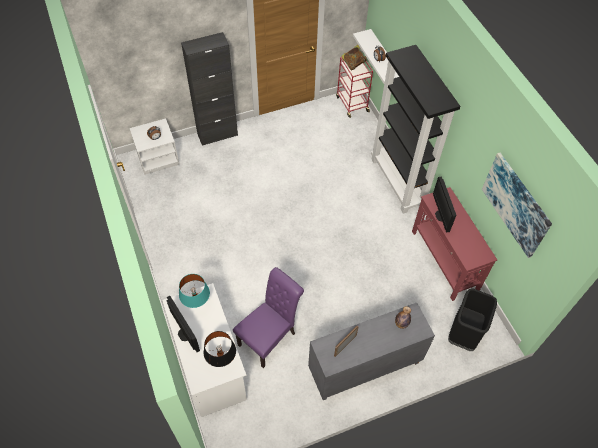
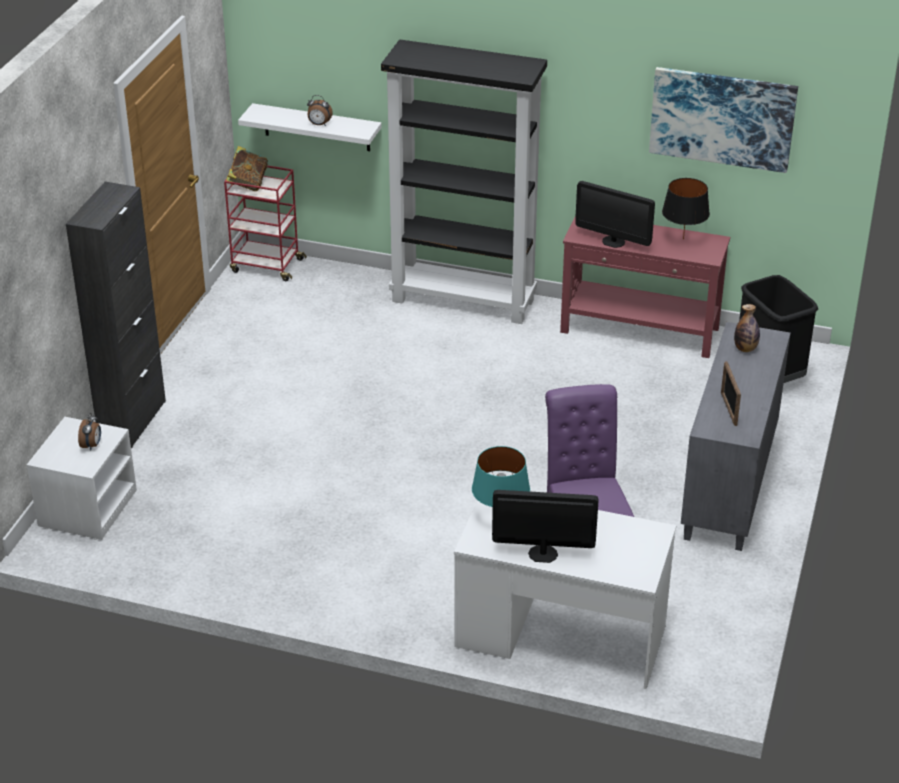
camera: 50 degrees left, 20 degrees down
black table lamp [204,331,236,367] -> black table lamp moved to [662,178,710,240]

